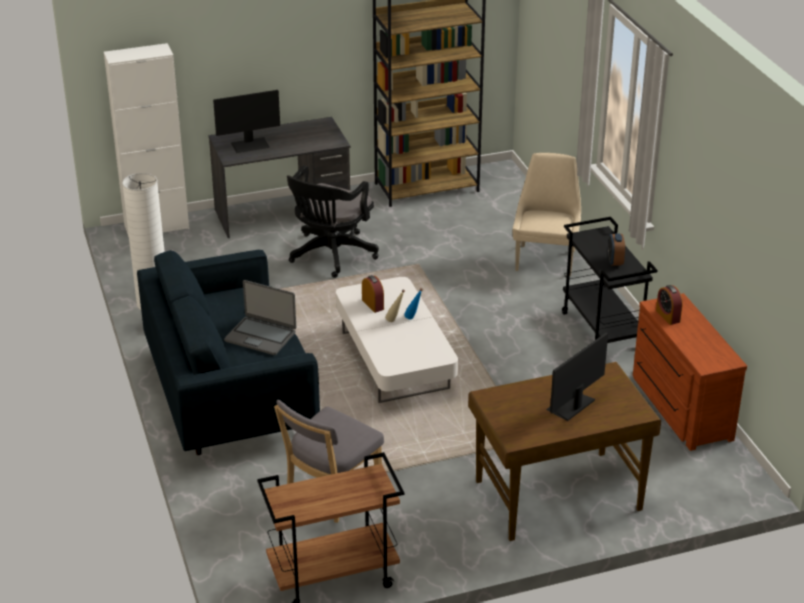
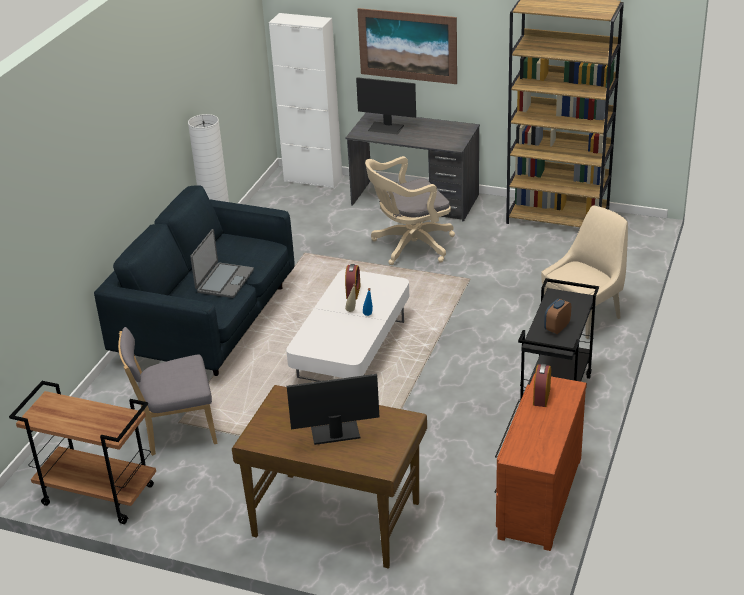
camera: 40 degrees right, 0 degrees up
laptop [224,280,296,355] -> laptop turned 135 degrees counterclockwise [190,229,254,298]
black office chair [287,165,379,278] -> beige office chair [365,156,455,265]
none -> picture [357,8,457,84]

